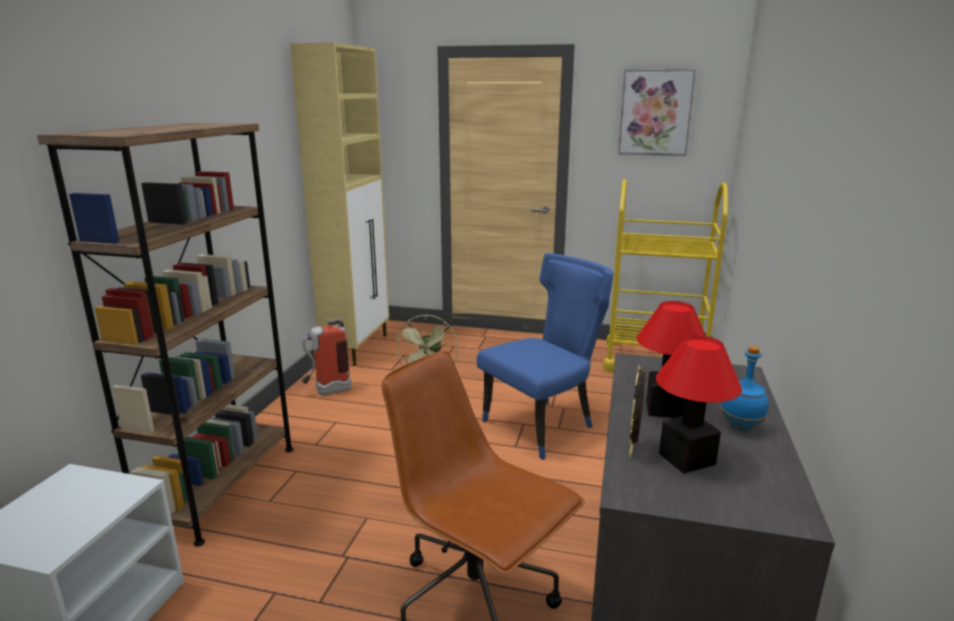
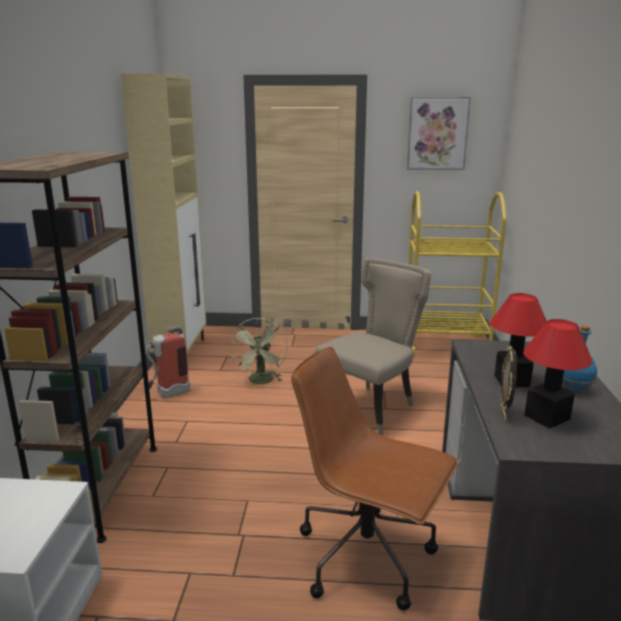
camera: 10 degrees left, 0 degrees up
blue chair [477,253,614,460] -> beige chair [315,258,431,436]

